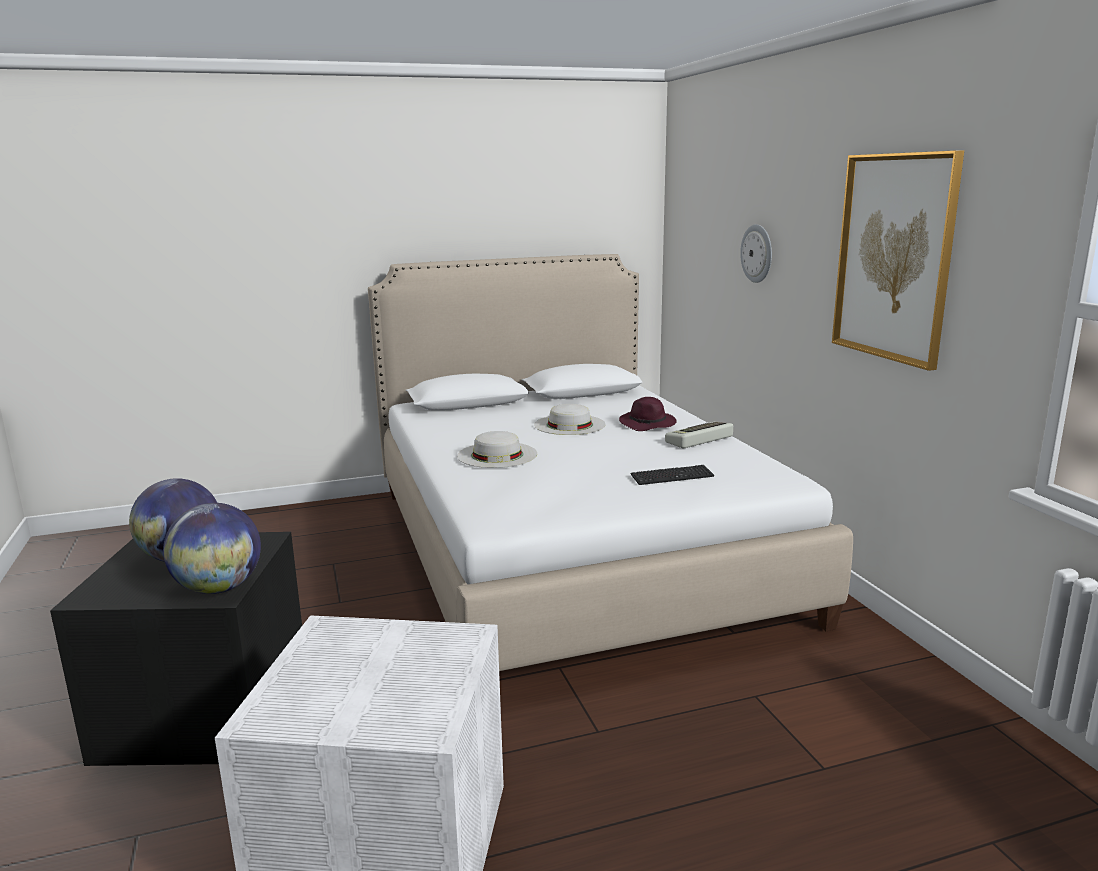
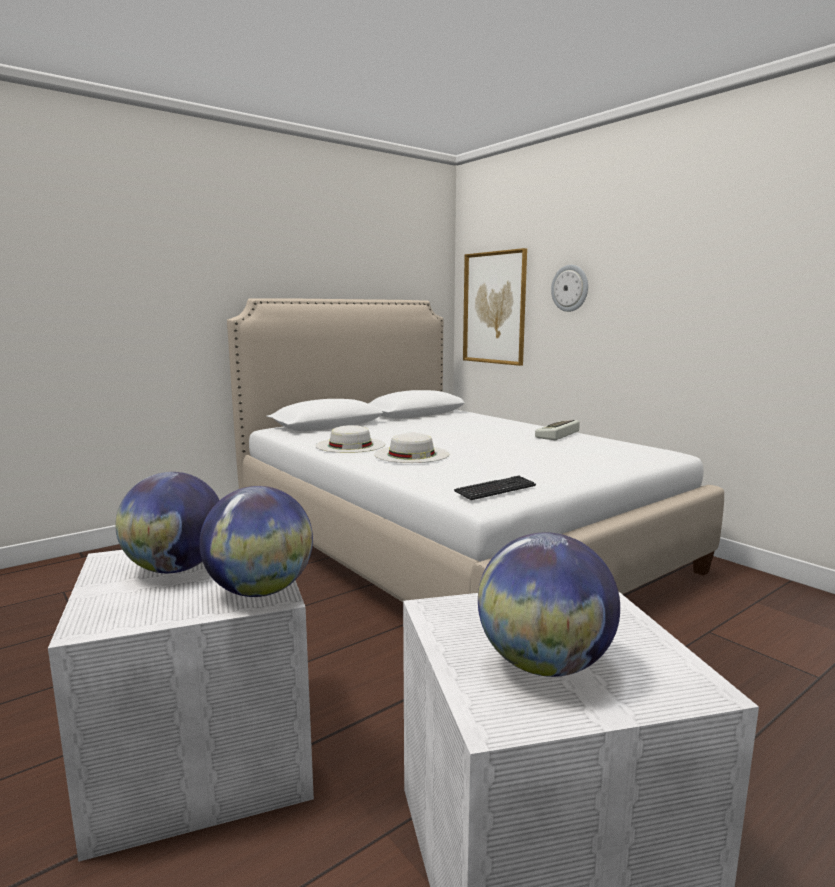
camera: 20 degrees left, 5 degrees down
black storage box [50,532,302,766] -> white storage box [48,550,314,862]
white hat [534,404,605,435] -> white hat moved to [315,425,385,453]
purple hat [619,397,677,431] -> none
keyboard [630,465,714,485] -> keyboard moved to [454,475,536,500]
picture [832,150,964,371] -> picture moved to [463,248,527,366]
none -> globe [478,532,620,677]

